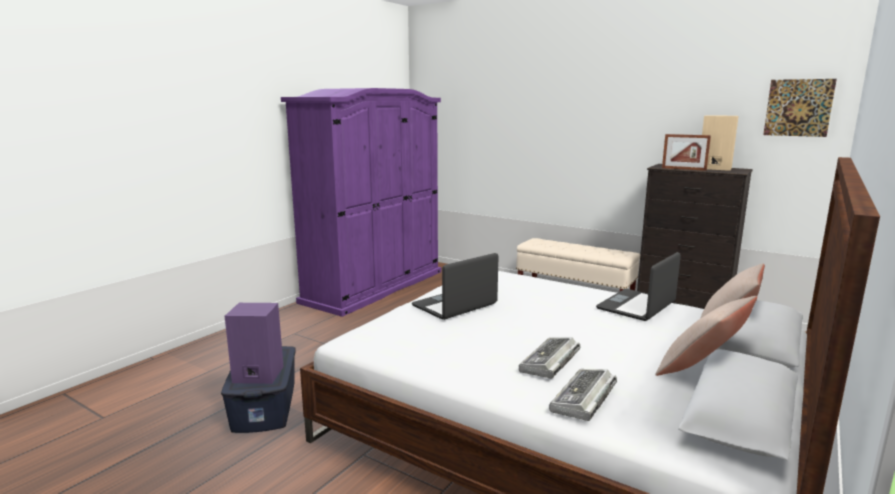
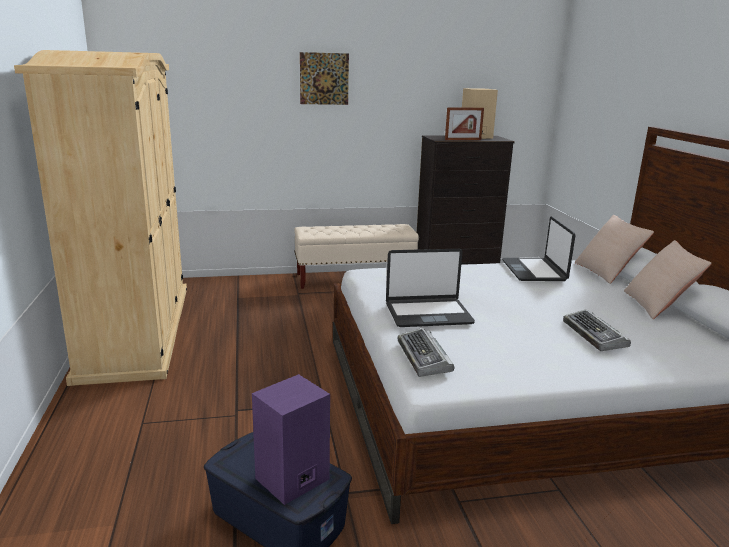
camera: 45 degrees left, 5 degrees up
purple wardrobe [281,88,441,317] -> beige wardrobe [14,50,187,386]
laptop [412,253,499,320] -> laptop turned 105 degrees counterclockwise [386,249,475,327]
keyboard [549,369,617,421] -> keyboard moved to [398,328,454,377]
picture [763,79,837,137] -> picture moved to [300,52,349,105]

